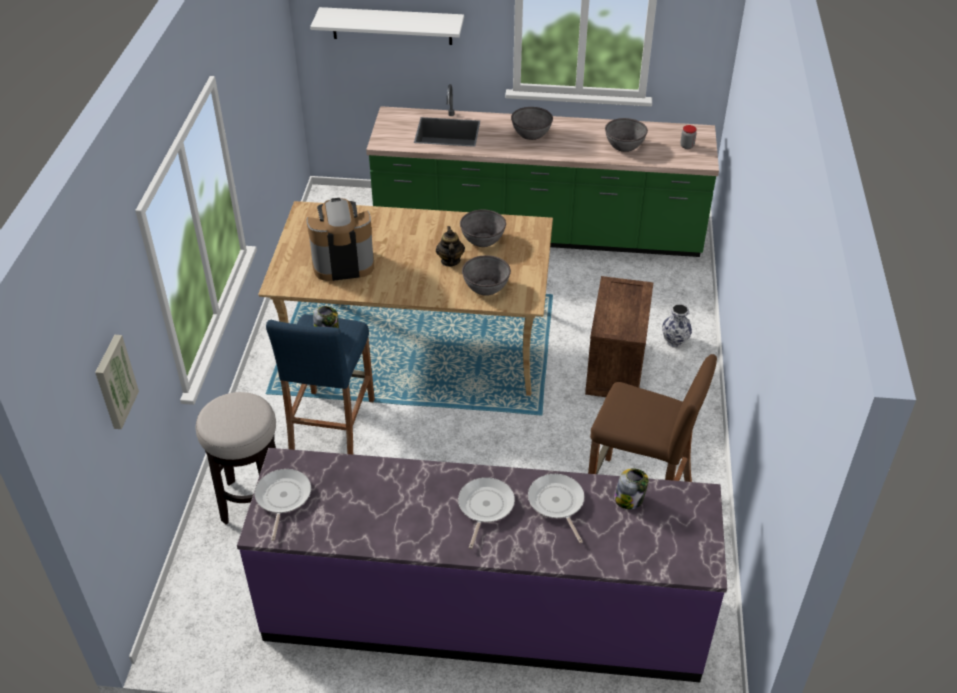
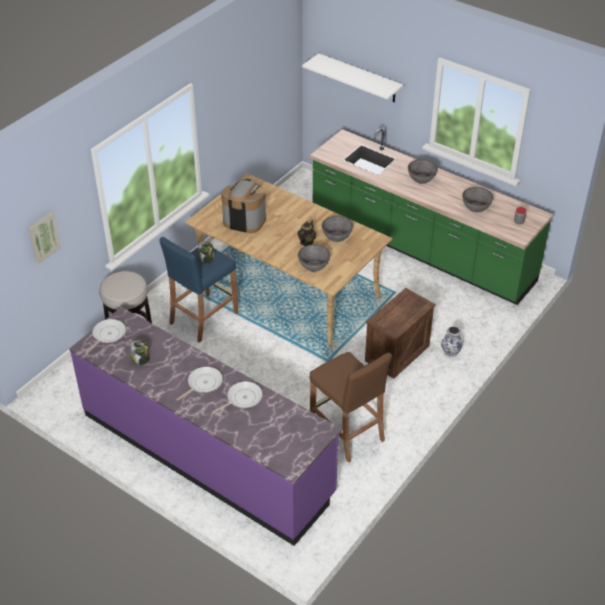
camera: 30 degrees right, 0 degrees up
frying pan [528,474,584,543] -> frying pan turned 45 degrees clockwise [213,381,263,413]
jar [614,468,649,509] -> jar moved to [130,340,149,365]

